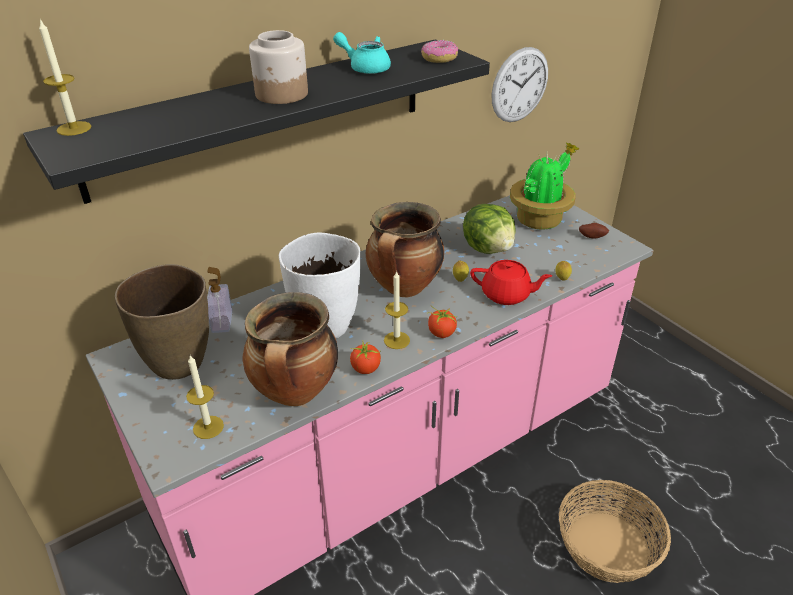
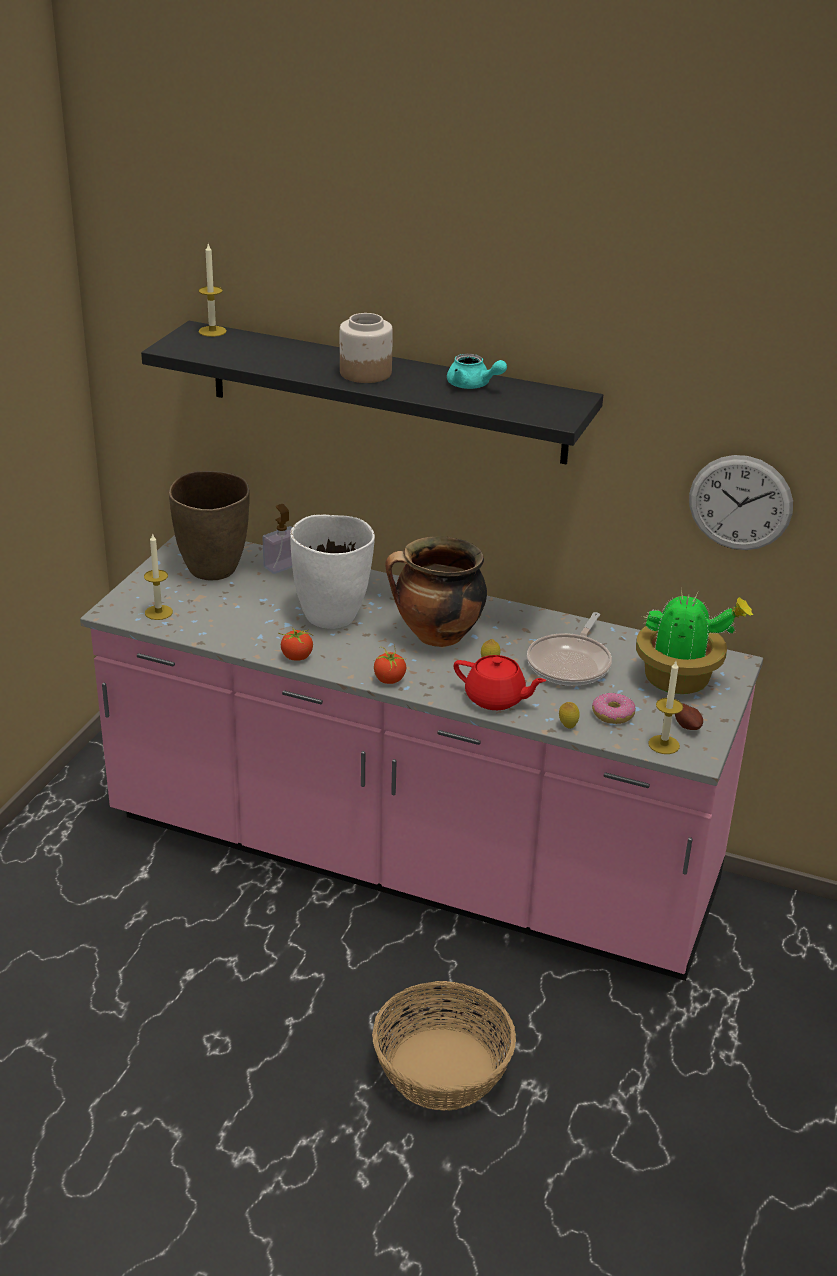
camera: 55 degrees right, 5 degrees down
cooking pot [243,292,338,406] -> none
turquoise teapot [333,32,391,74] -> turquoise teapot turned 135 degrees clockwise [447,354,507,389]
candle [384,271,410,349] -> candle moved to [648,661,683,754]
donut [421,40,458,63] -> donut moved to [592,693,636,724]
lettuce [463,204,516,254] -> frying pan [527,612,612,686]
red teapot [470,260,552,305] -> red teapot turned 45 degrees counterclockwise [453,655,546,710]

